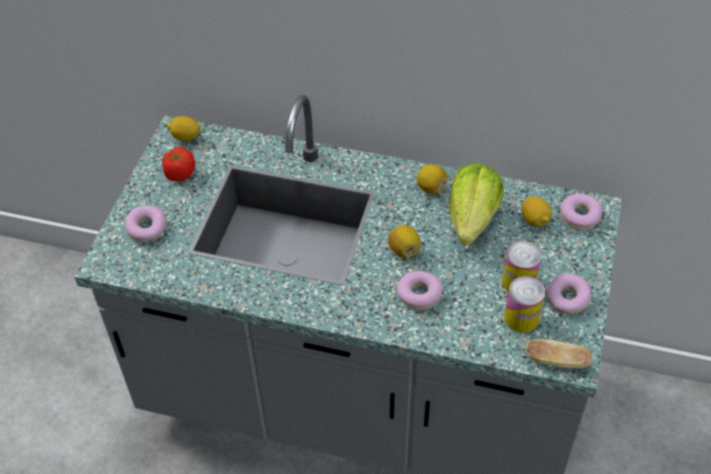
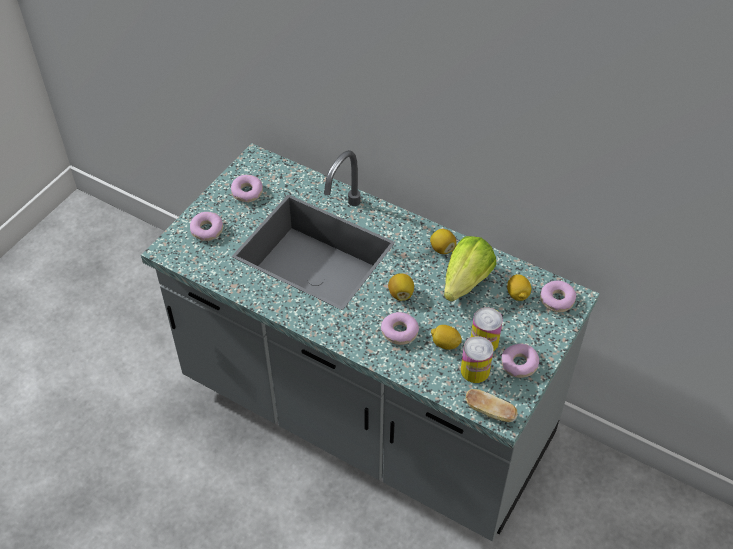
camera: 15 degrees right, 0 degrees up
tomato [162,147,195,181] -> donut [231,175,263,202]
lemon [167,116,200,141] -> lemon moved to [431,325,462,350]

